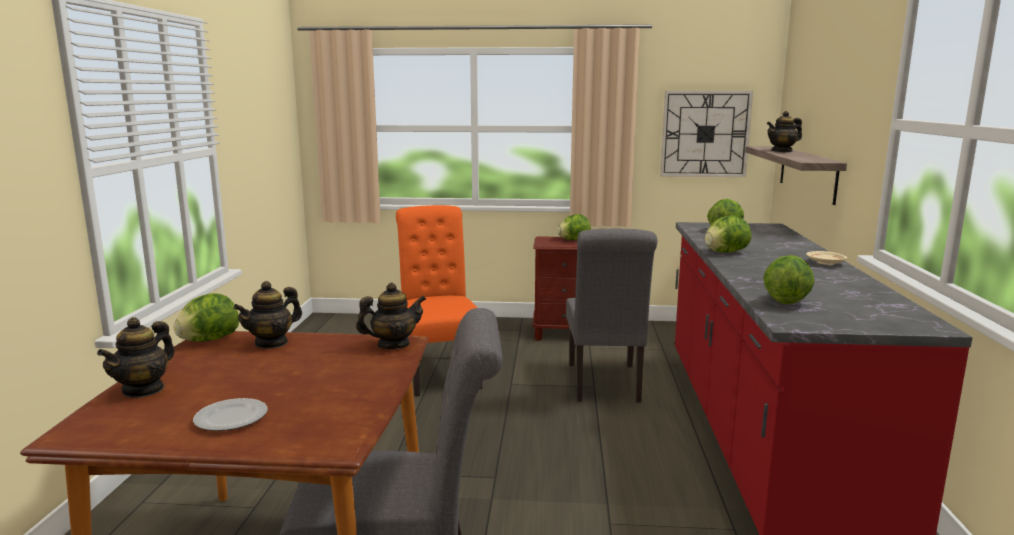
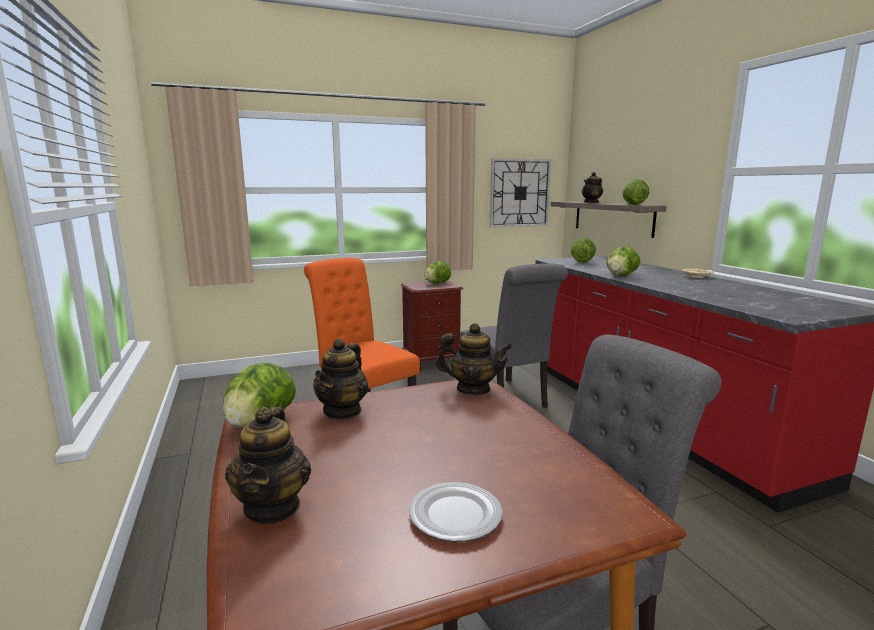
camera: 25 degrees left, 0 degrees up
teapot [356,282,426,349] -> teapot turned 60 degrees clockwise [436,323,513,395]
lettuce [763,255,814,304] -> lettuce moved to [623,179,649,205]

